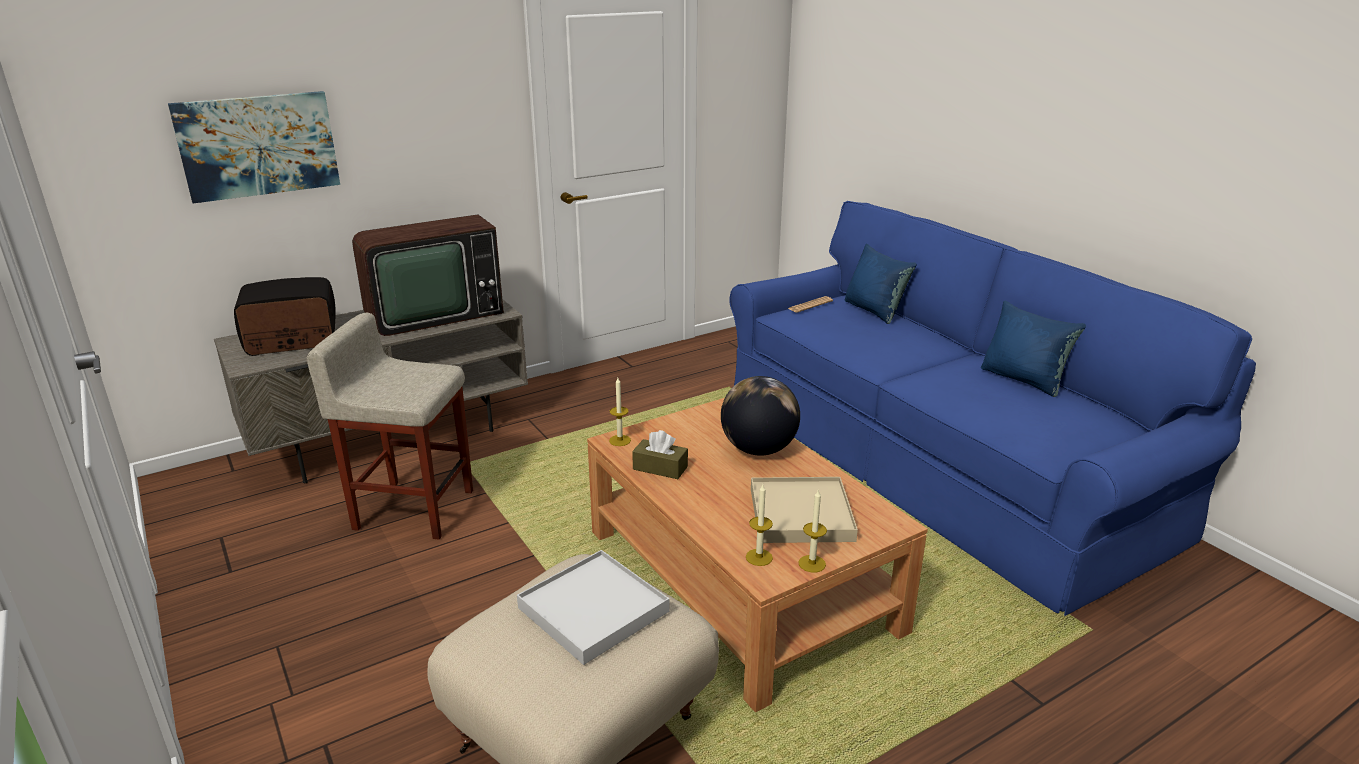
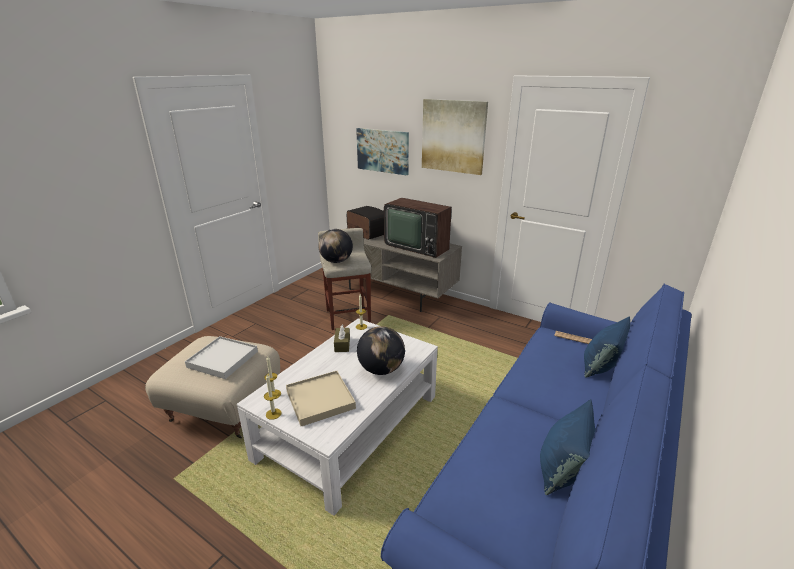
camera: 65 degrees right, 0 degrees up
brown coffee table [587,398,928,712] -> white coffee table [237,318,438,516]
none -> globe [318,229,353,263]
none -> picture [422,99,488,175]

